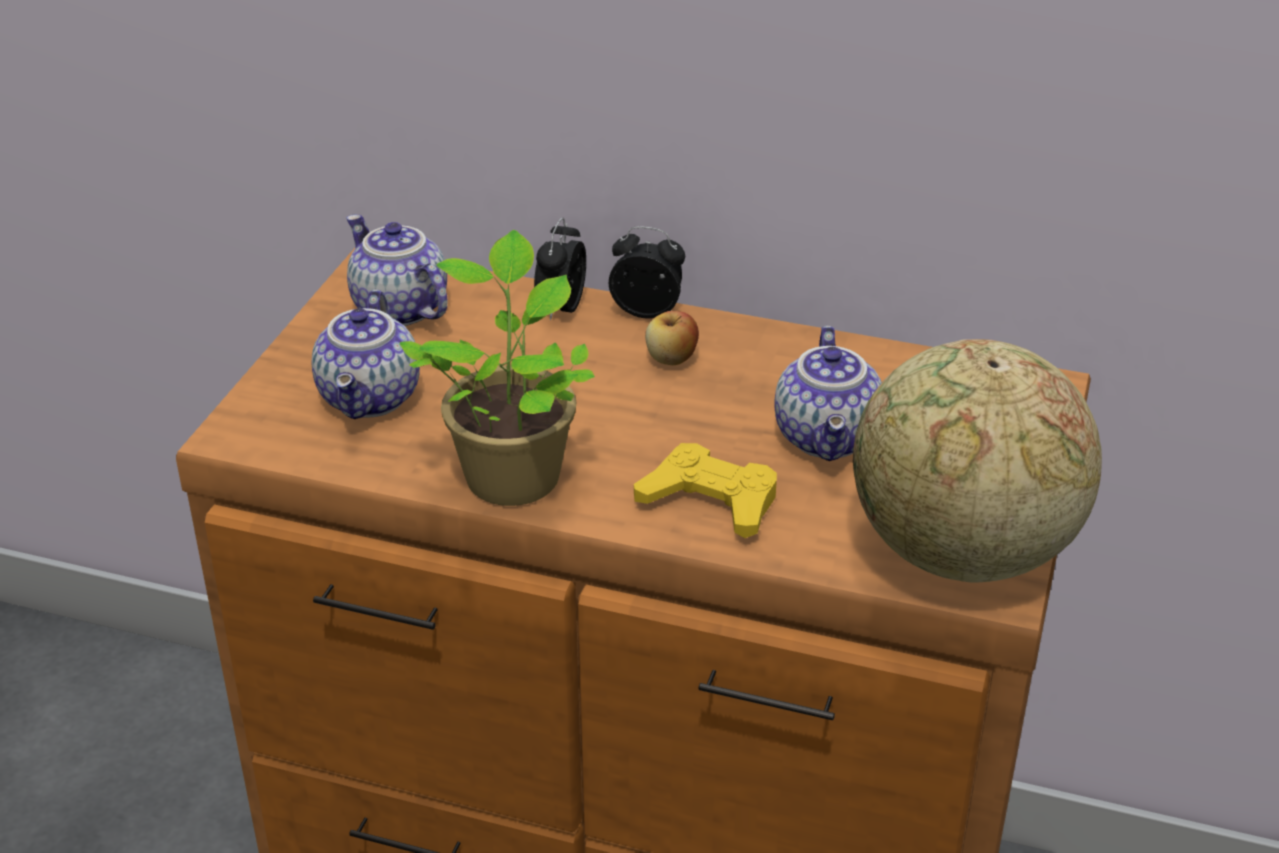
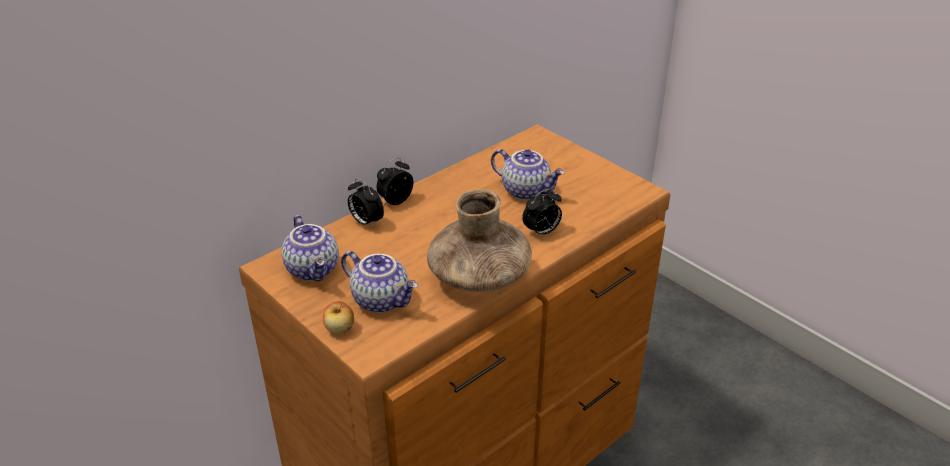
camera: 60 degrees left, 0 degrees up
teapot [346,214,447,326] -> teapot turned 105 degrees counterclockwise [282,215,339,281]
potted plant [400,230,595,506] -> brown vase [427,189,532,292]
yellow game controller [634,443,777,538] -> alarm clock [522,188,562,238]
apple [645,311,699,365] -> apple moved to [323,301,354,335]
globe [853,339,1102,583] -> none

